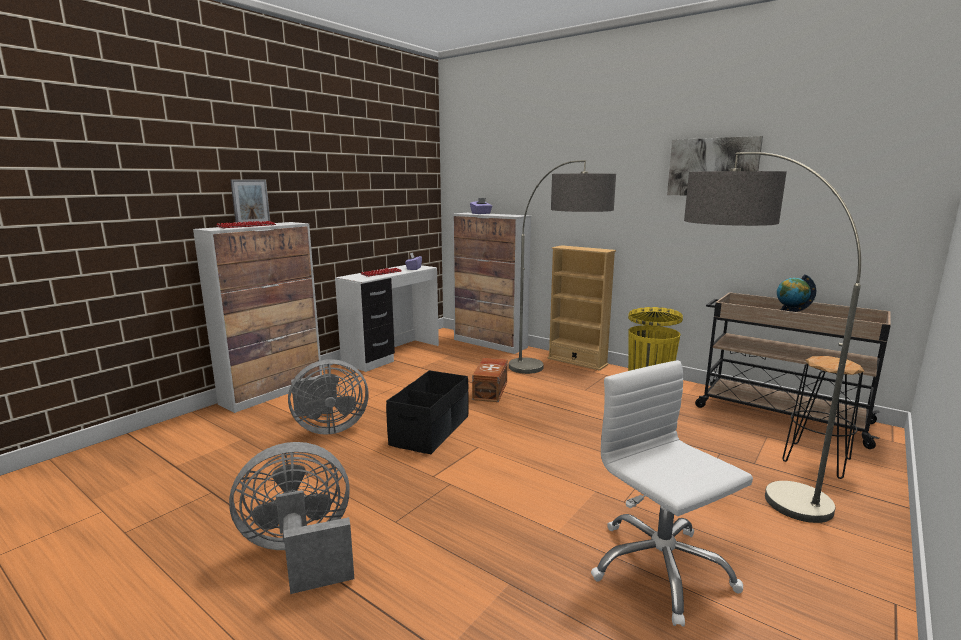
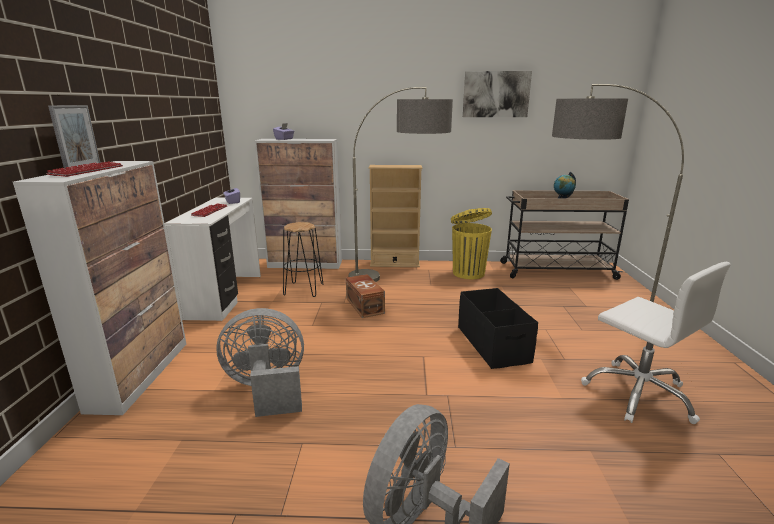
camera: 35 degrees left, 5 degrees up
grey fan [288,359,369,435] -> grey fan turned 135 degrees counterclockwise [216,308,304,417]
black storage box [386,370,469,454] -> black storage box moved to [458,288,538,369]
white office chair [591,360,753,627] -> white office chair turned 150 degrees counterclockwise [581,262,731,424]
black stool [782,356,865,479] -> black stool moved to [283,222,323,297]

